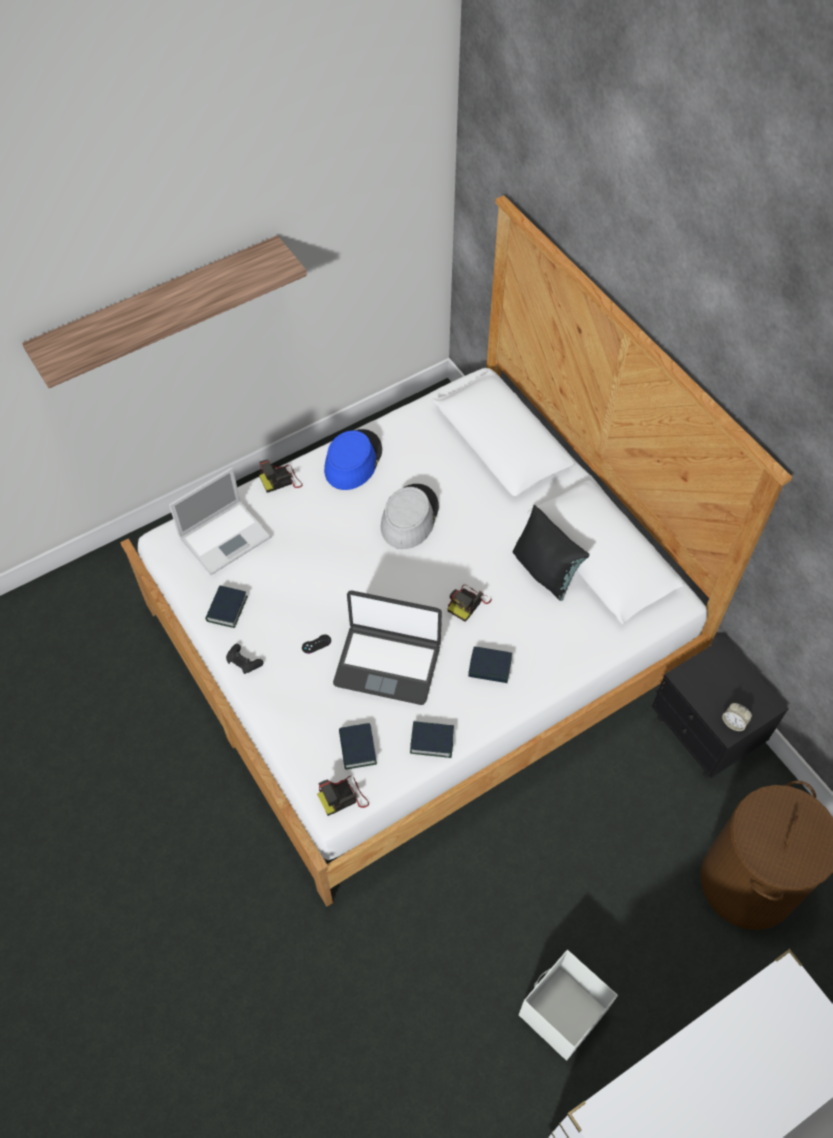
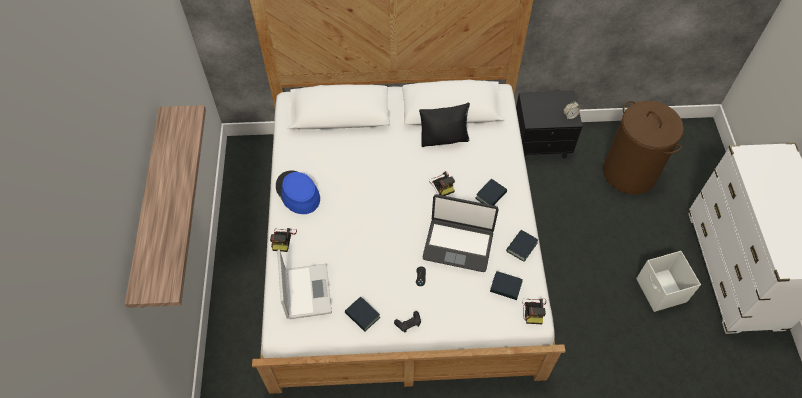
camera: 60 degrees left, 0 degrees up
laptop [333,591,442,705] -> laptop turned 60 degrees clockwise [422,194,499,272]
grey hat [381,484,439,549] -> none

